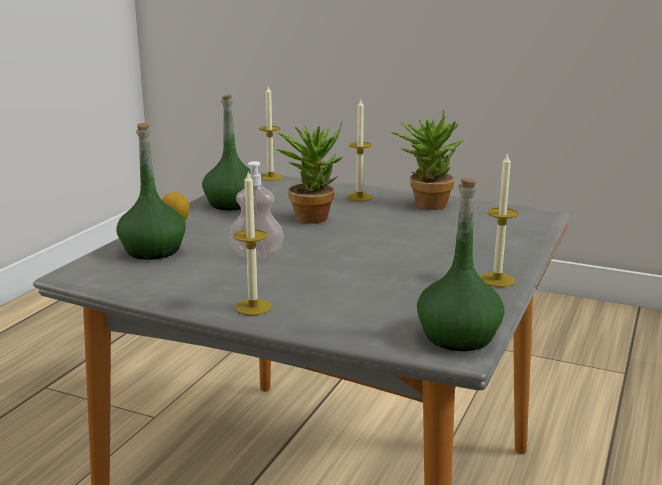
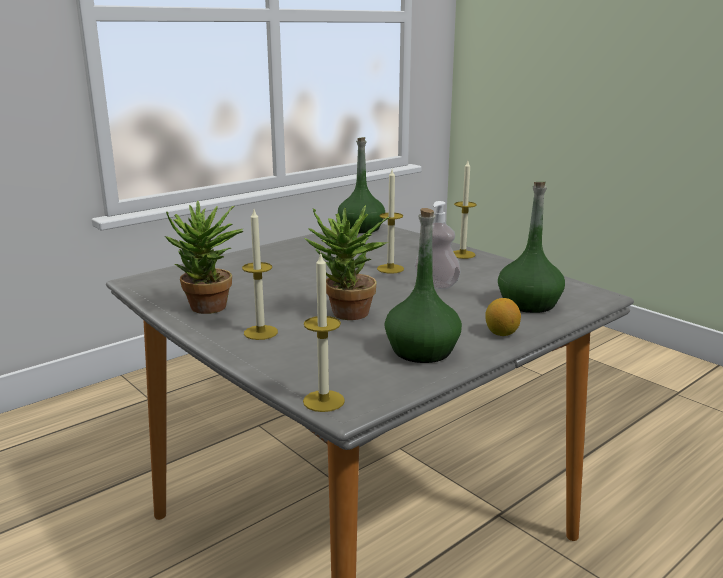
camera: 155 degrees left, 0 degrees up
candle [480,152,518,287] -> candle moved to [377,170,404,274]

